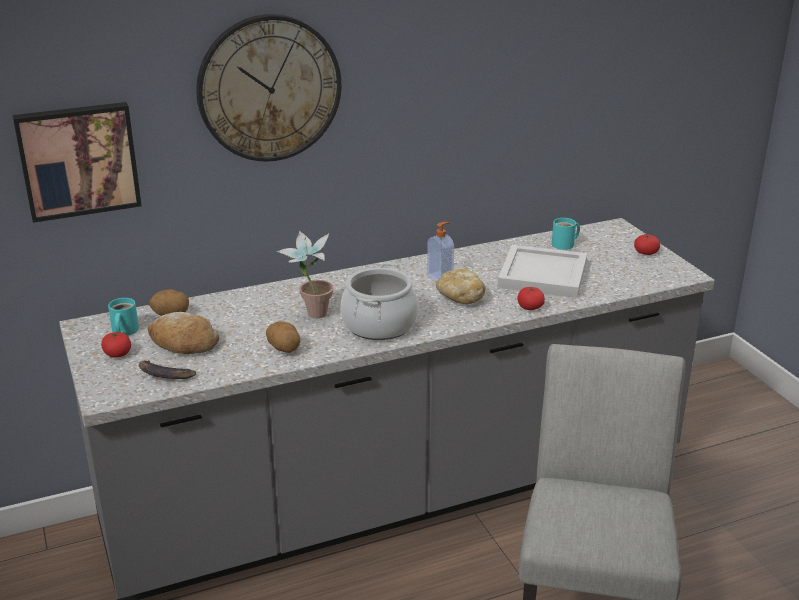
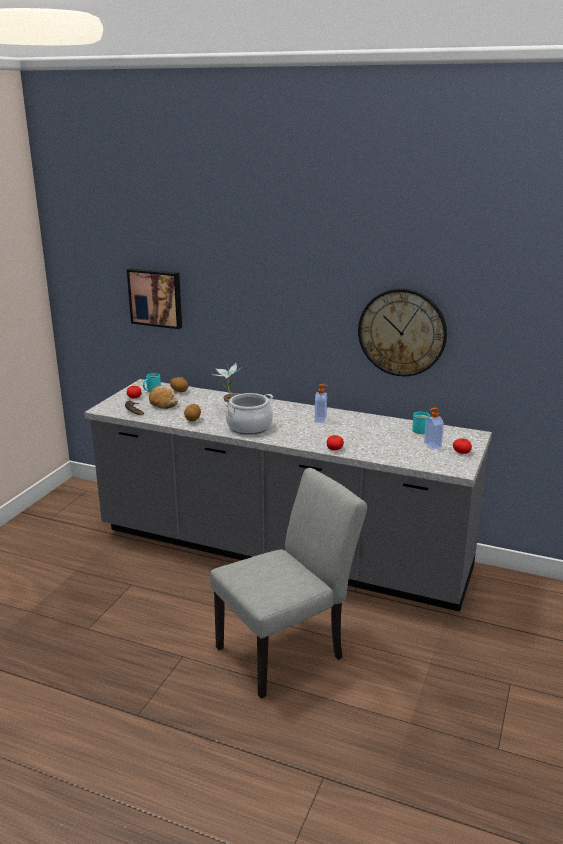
camera: 45 degrees right, 5 degrees down
wall clock [196,14,341,162] -> wall clock moved to [358,288,447,376]
bread [436,269,486,304] -> none
white tray [498,245,587,298] -> none
none -> soap dispenser [424,408,444,450]

